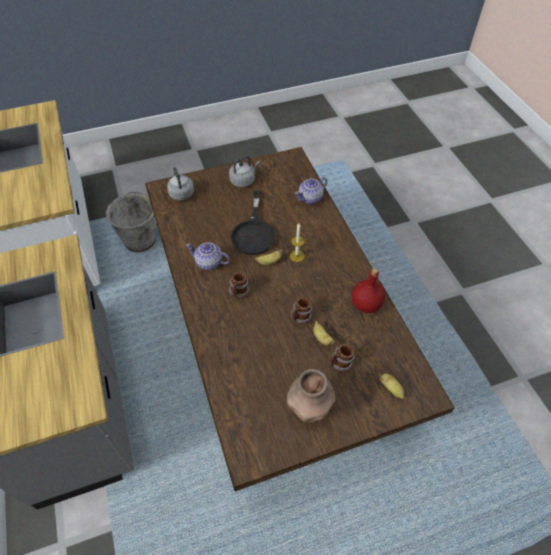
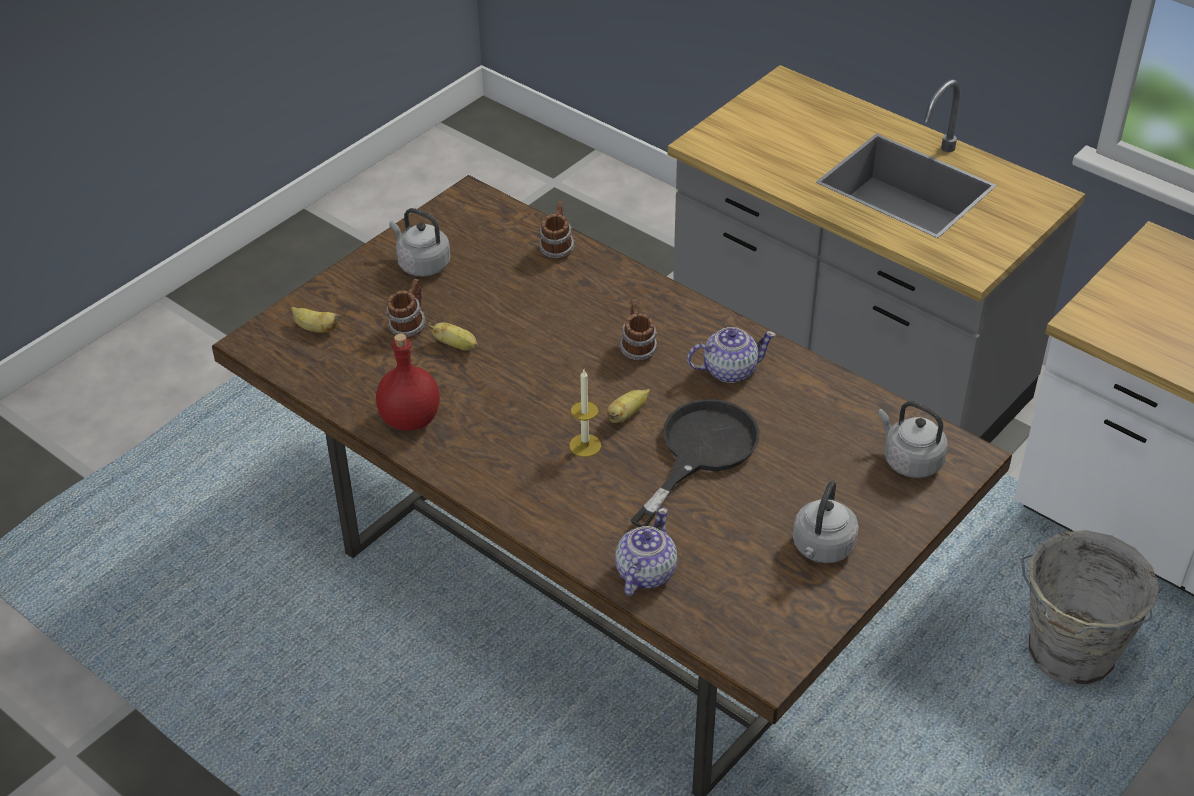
camera: 150 degrees right, 10 degrees down
black frying pan [231,190,275,255] -> black frying pan turned 60 degrees clockwise [631,399,759,527]
brown vase [287,369,335,423] -> grey kettle [389,208,451,276]
mug [291,297,313,324] -> mug moved to [539,201,575,260]

